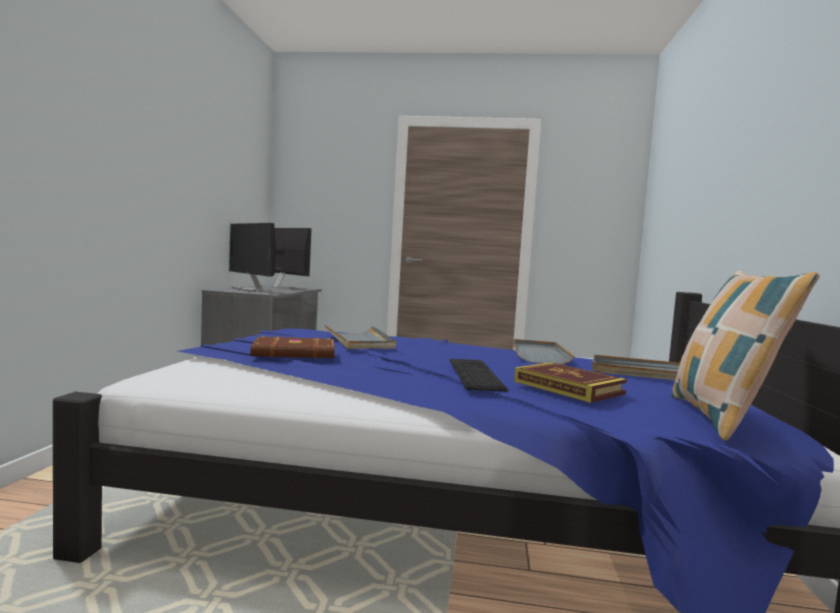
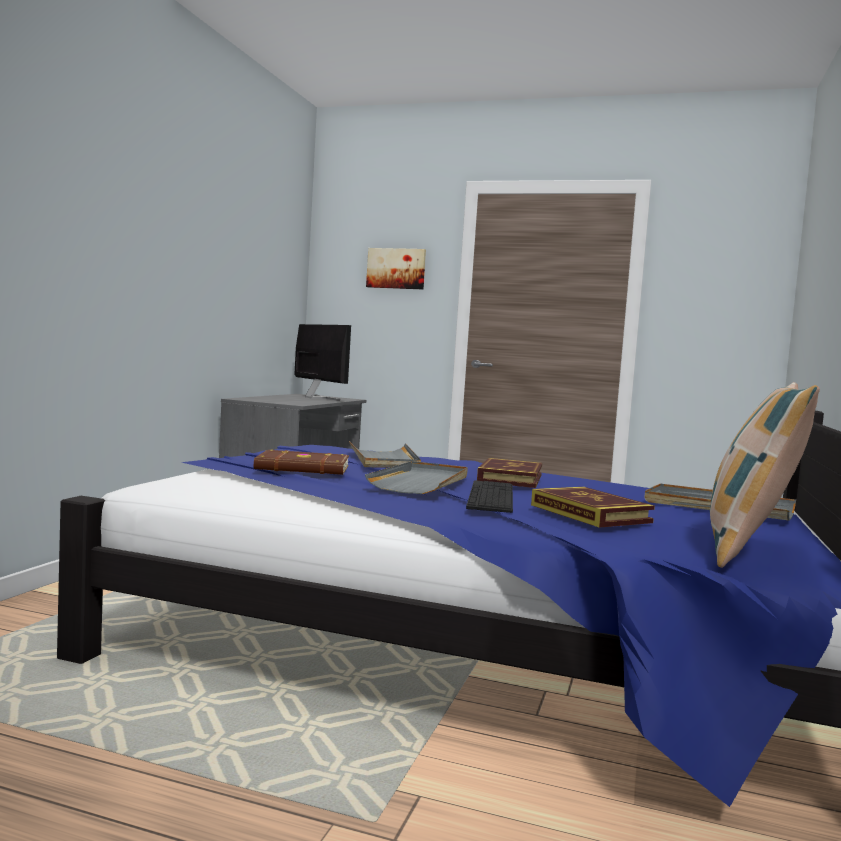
camera: 10 degrees right, 0 degrees up
monitor [229,223,276,292] -> none
grey tray [513,339,575,364] -> grey tray moved to [365,461,468,494]
none -> picture [366,248,426,289]
none -> book [477,458,542,488]

